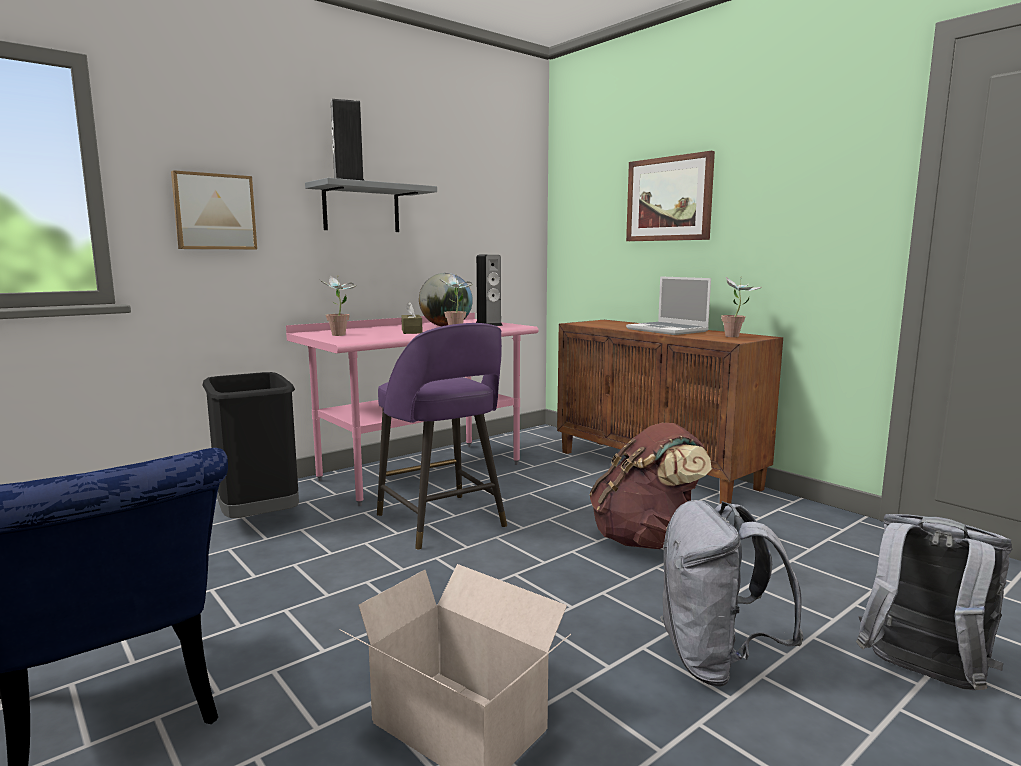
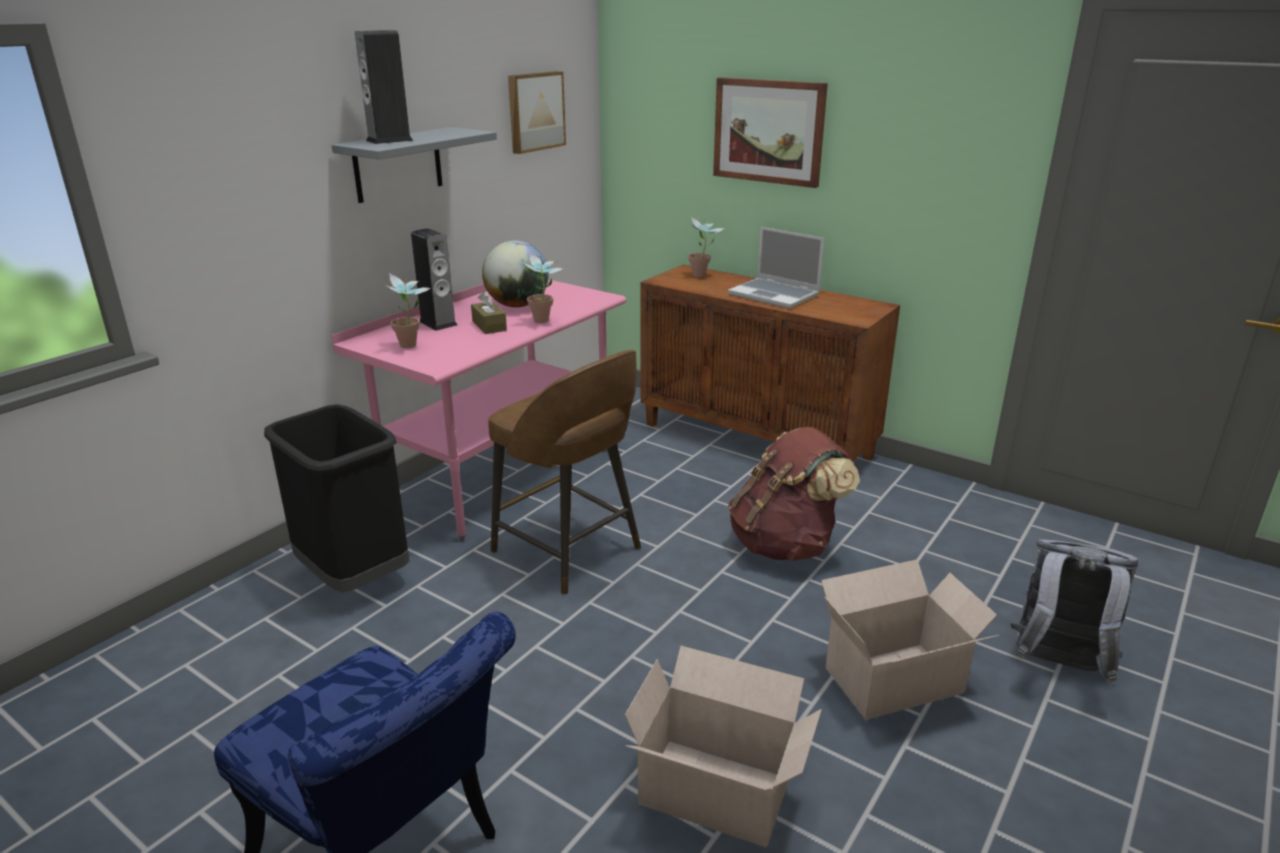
camera: 15 degrees left, 15 degrees up
picture [171,170,257,250] -> picture moved to [508,71,566,154]
purple stool [377,323,507,550] -> brown stool [488,350,641,595]
speaker [476,255,503,326] -> speaker moved to [411,228,457,331]
grey backpack [660,500,804,687] -> cardboard box [821,559,999,720]
potted plant [721,276,761,337] -> potted plant moved to [688,217,726,277]

